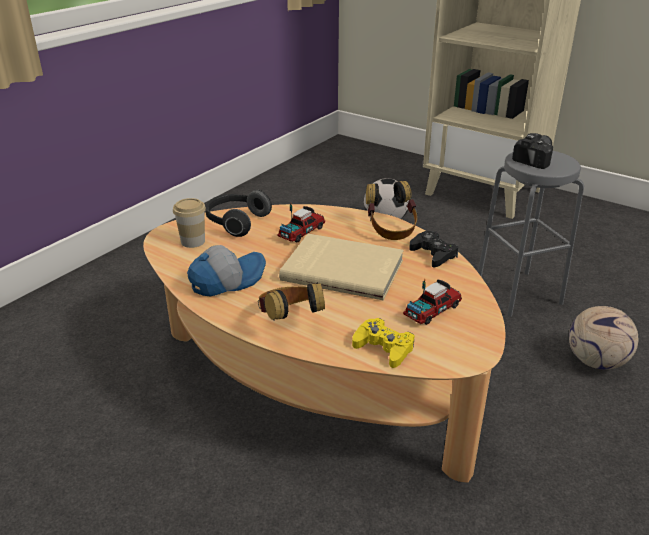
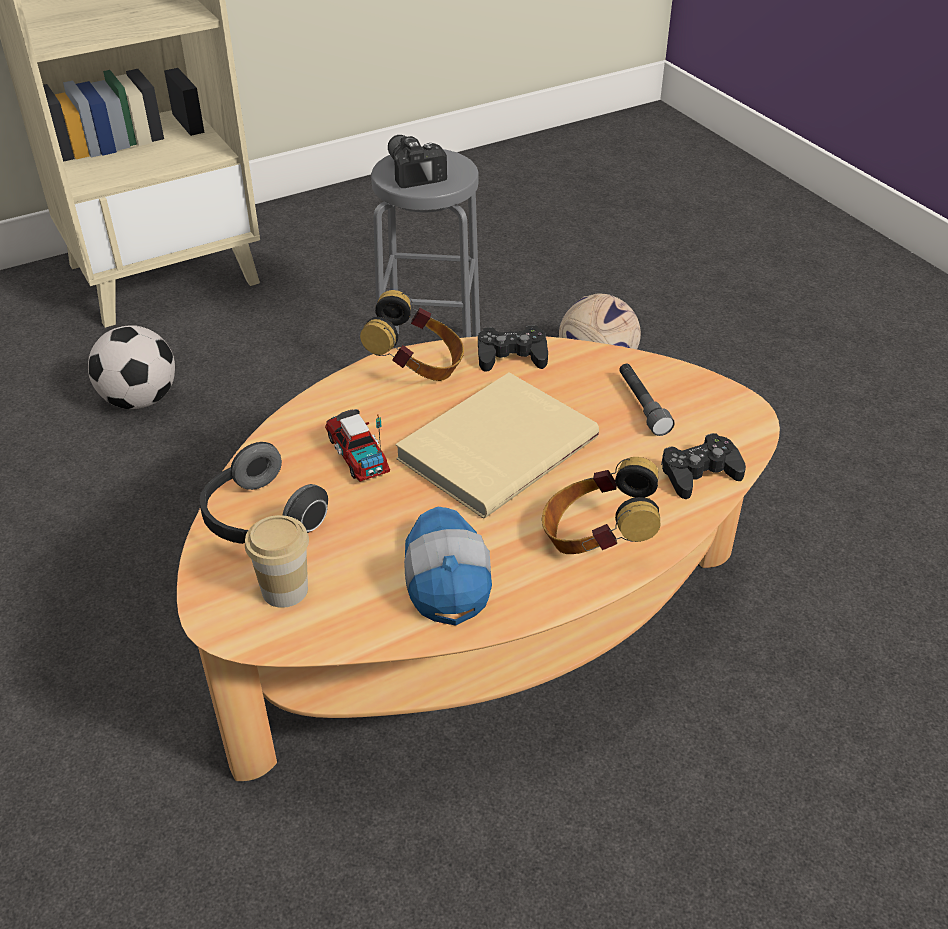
camera: 65 degrees left, 10 degrees up
yellow game controller [352,318,415,368] -> black game controller [661,433,746,499]
toy truck [403,279,462,325] -> grey flashlight [619,364,675,436]

